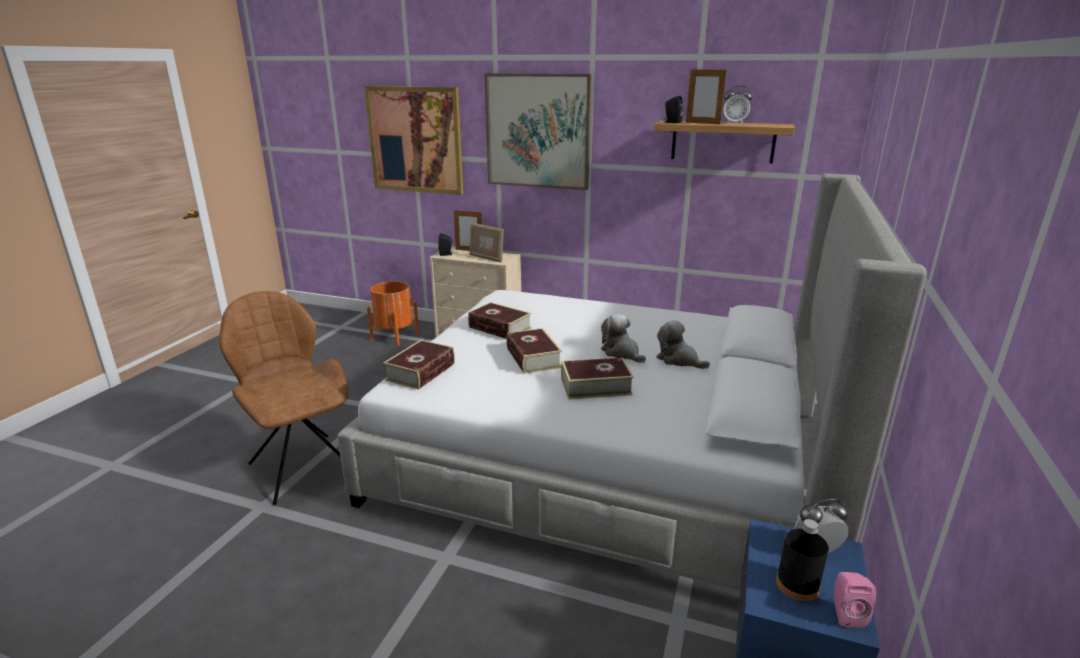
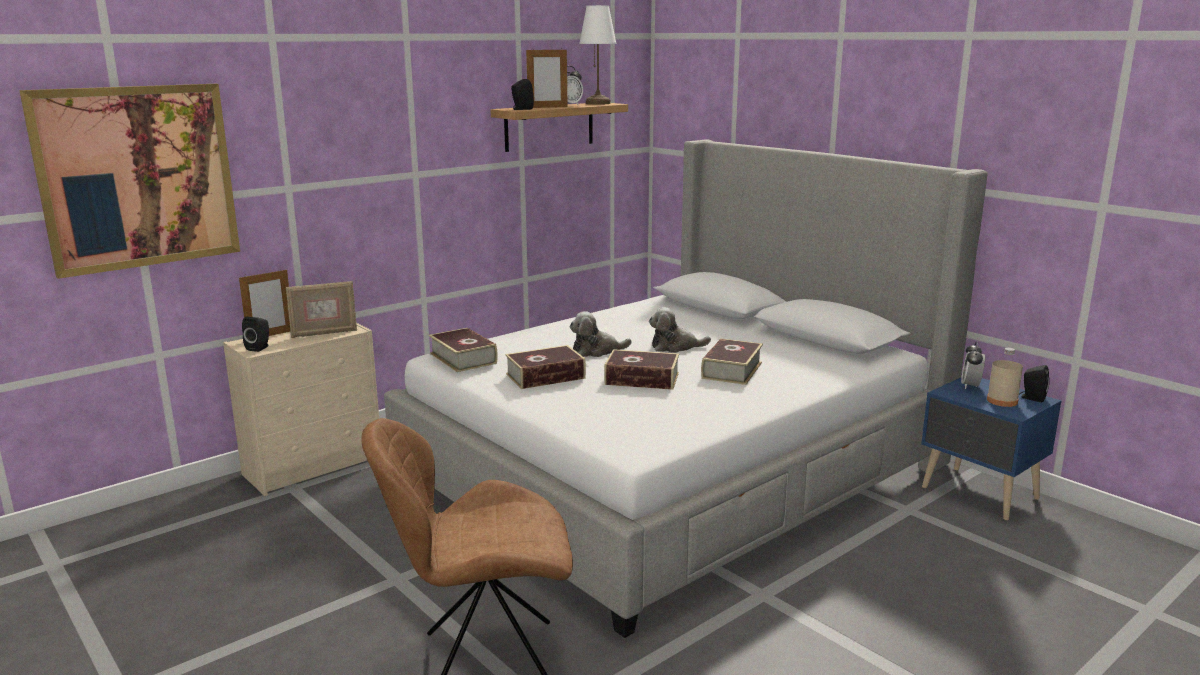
camera: 60 degrees left, 5 degrees down
orange planter [367,281,419,346] -> none
book [383,340,455,389] -> book moved to [429,328,498,372]
picture [484,73,592,190] -> none
plush toy [656,320,710,369] -> plush toy moved to [570,311,632,357]
black bottle [776,519,829,602] -> beige bottle [987,348,1023,407]
pink speaker [834,572,876,628] -> black speaker [1019,365,1050,403]
none -> white table lamp [579,5,616,105]

